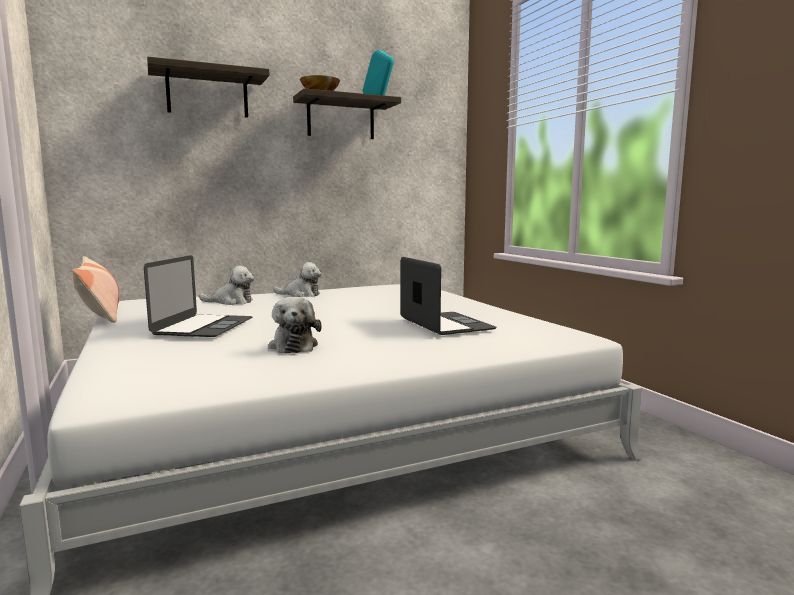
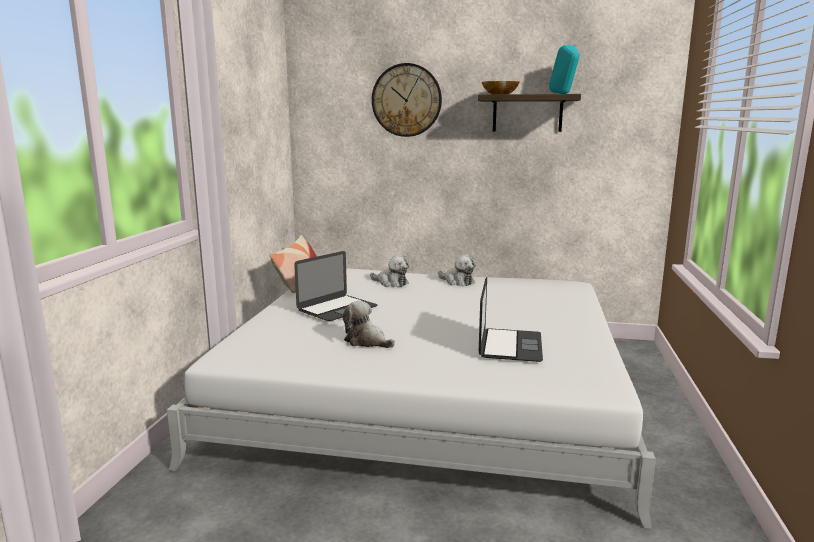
camera: 35 degrees right, 5 degrees up
shelf [147,57,270,118] -> wall clock [372,63,442,137]
plush toy [268,297,322,354] -> plush toy turned 105 degrees clockwise [342,301,395,348]

